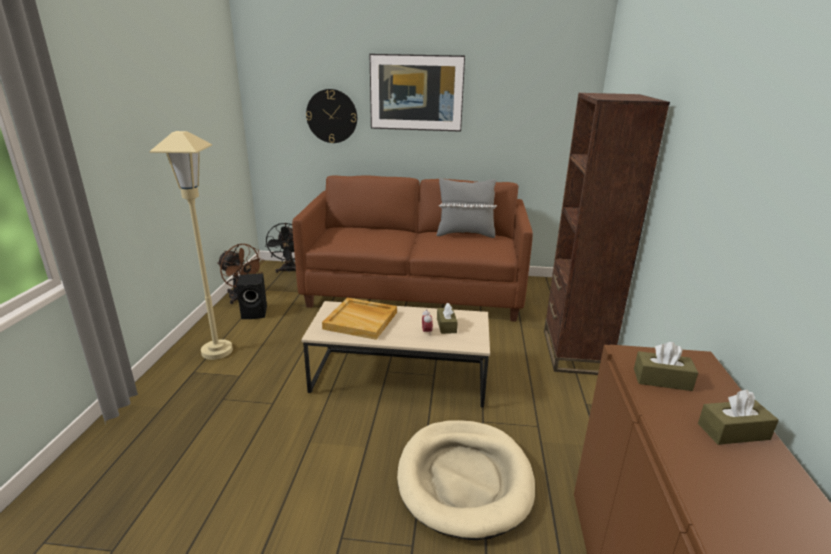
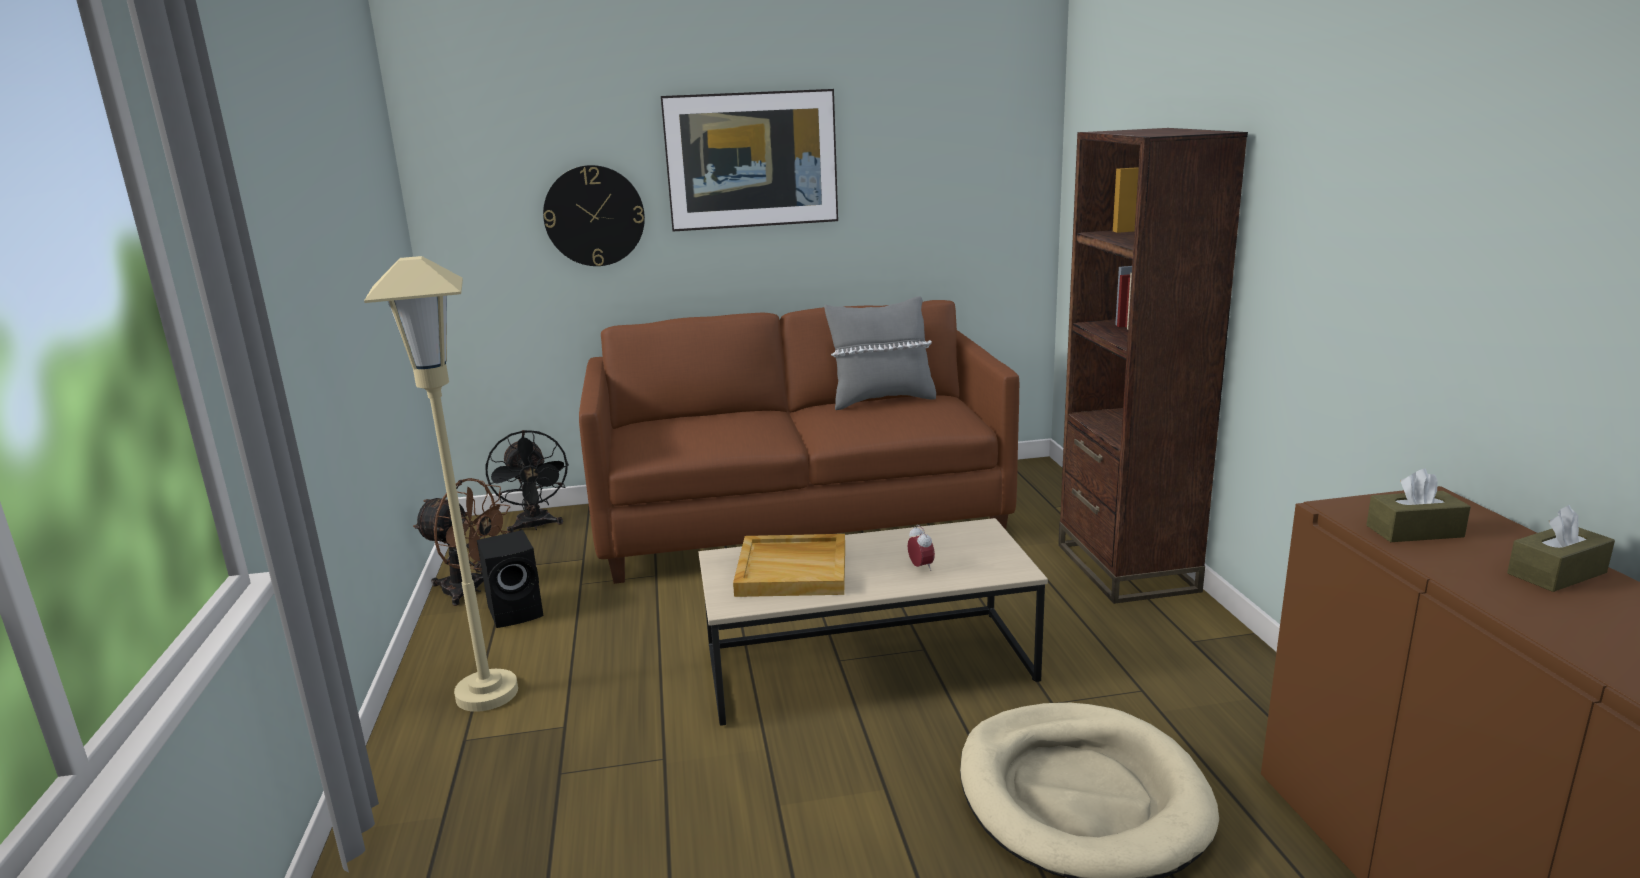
camera: 15 degrees left, 5 degrees down
brown tissue box [437,303,458,334] -> none

